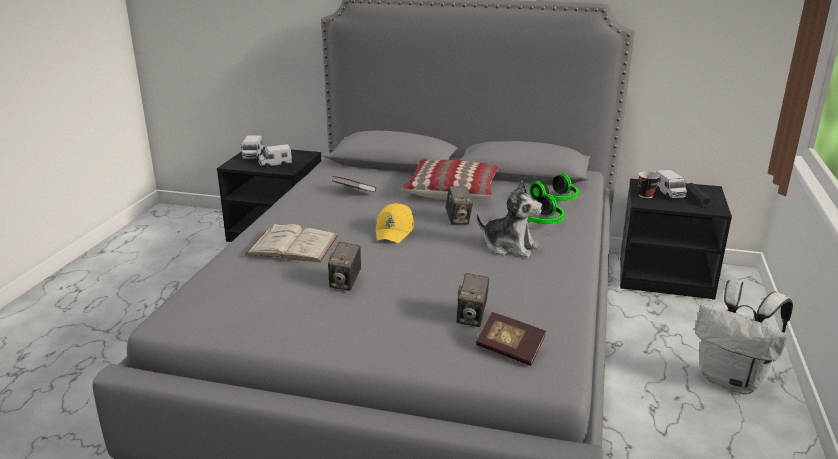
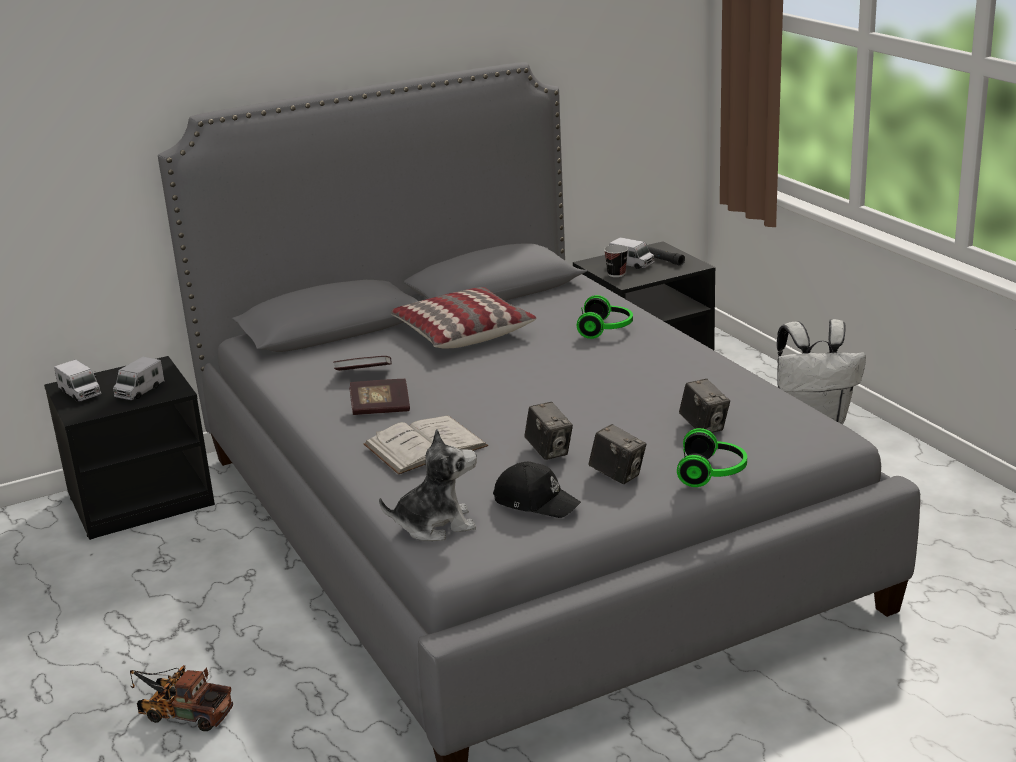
camera: 40 degrees left, 0 degrees up
yellow cap [376,203,414,243] -> none
camera [445,186,473,224] -> camera moved to [588,424,646,484]
book [476,312,546,366] -> book moved to [349,379,410,415]
plush toy [477,181,543,258] -> plush toy moved to [379,429,477,541]
headphones [529,174,579,201] -> headphones moved to [677,428,747,487]
none -> toy truck [130,665,233,731]
none -> black cap [493,462,581,518]

